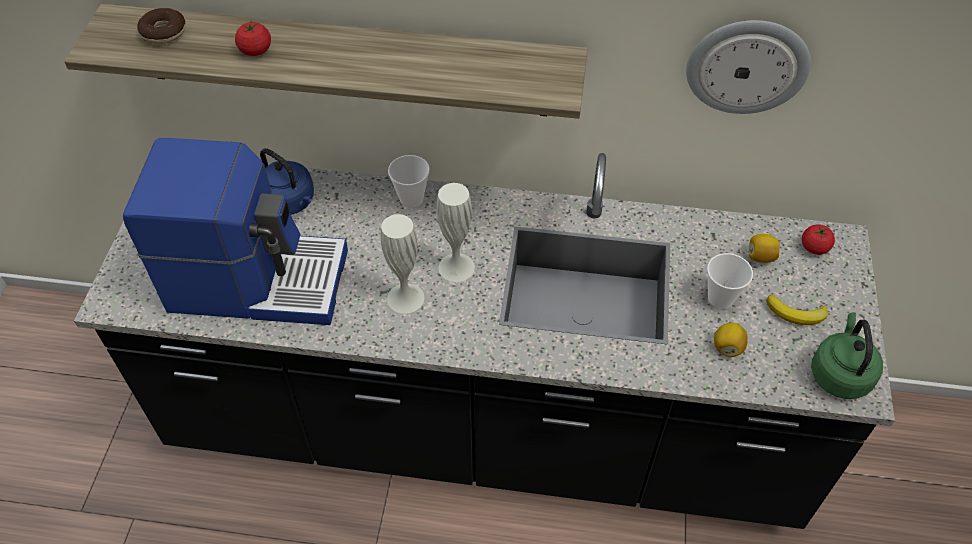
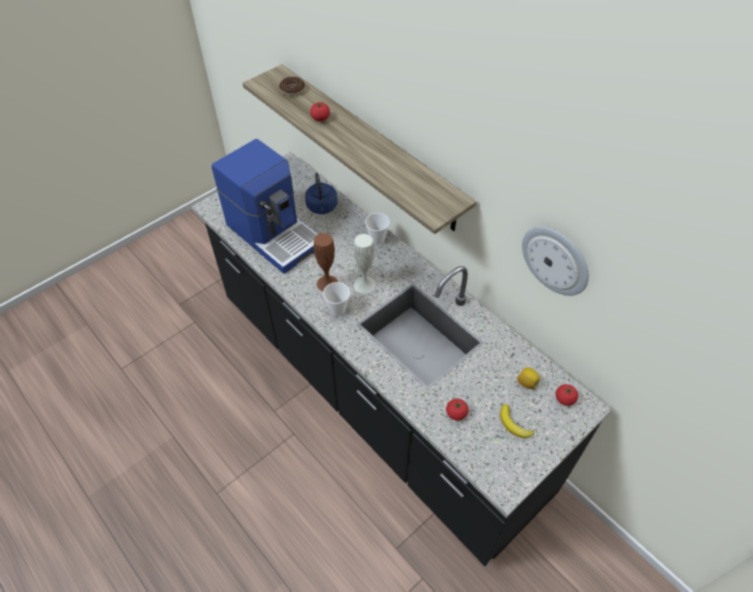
camera: 40 degrees right, 0 degrees up
white vase [381,214,424,314] -> brown vase [314,233,338,292]
cup [707,253,753,309] -> cup moved to [323,282,350,316]
lemon [714,323,748,357] -> tomato [446,399,468,421]
green kettle [811,312,883,399] -> none

